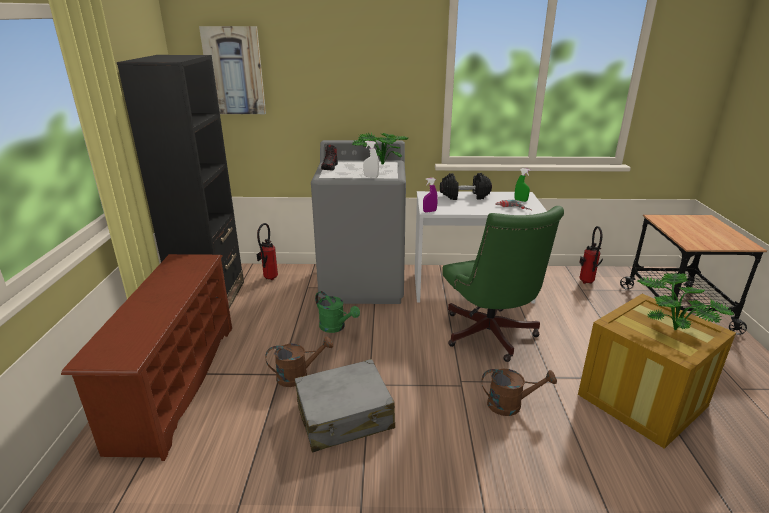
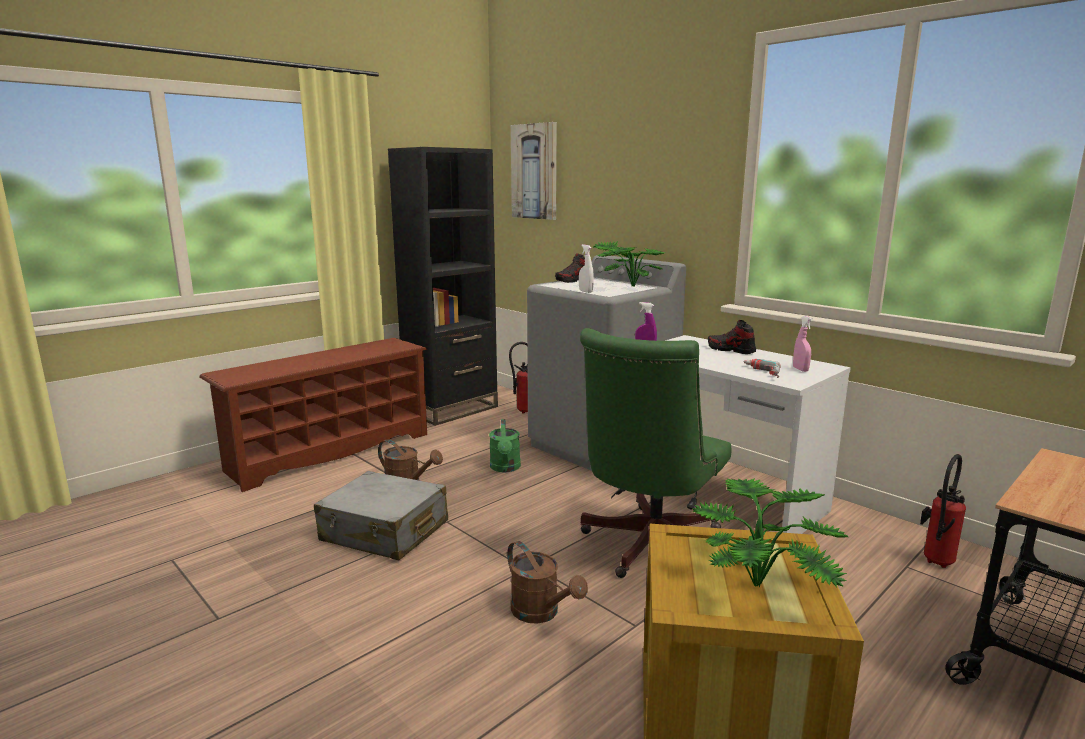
camera: 45 degrees right, 10 degrees down
black dumbbell [440,173,492,200] -> shoe [708,320,756,354]
green spray bottle [515,168,531,202] -> pink spray bottle [793,316,813,372]

